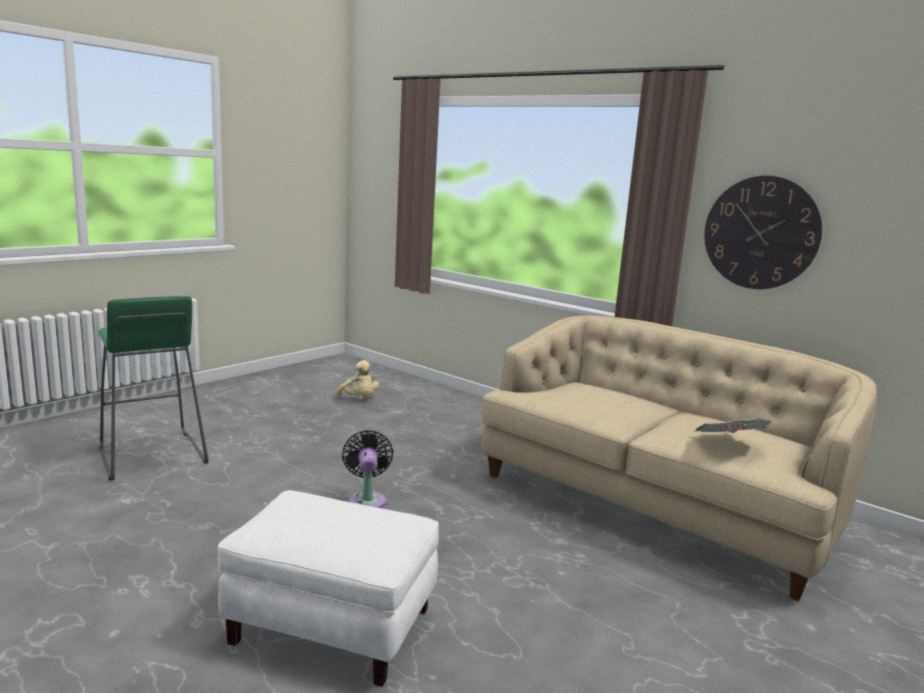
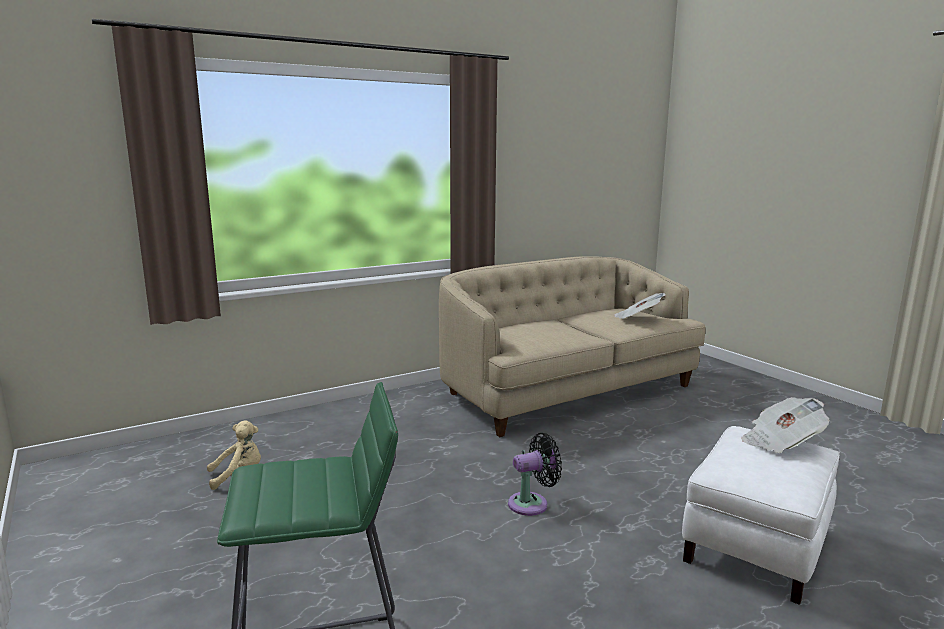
camera: 70 degrees left, 0 degrees up
black fan [342,430,393,508] -> black fan turned 150 degrees clockwise [508,433,562,516]
wall clock [704,176,822,289] -> none
none -> newspaper [741,397,829,453]

